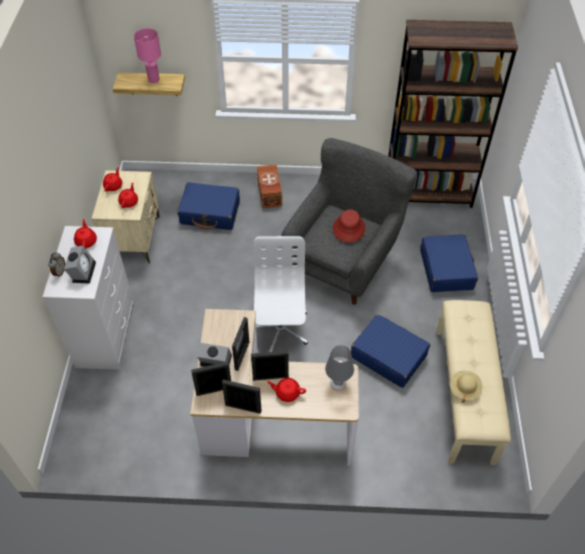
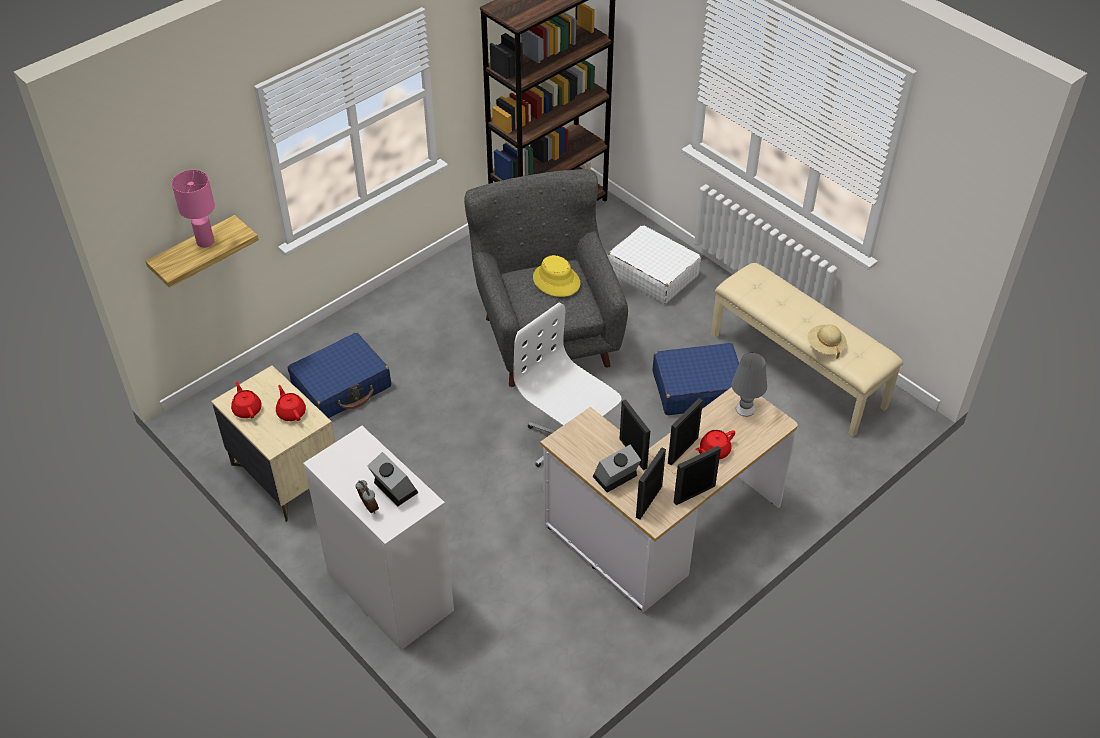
camera: 45 degrees left, 5 degrees down
red teapot [74,219,97,249] -> none
brown storage box [257,164,282,208] -> none
red hat [333,209,365,243] -> yellow hat [533,255,580,297]
blue suitcase [420,234,478,292] -> white suitcase [608,225,701,304]

